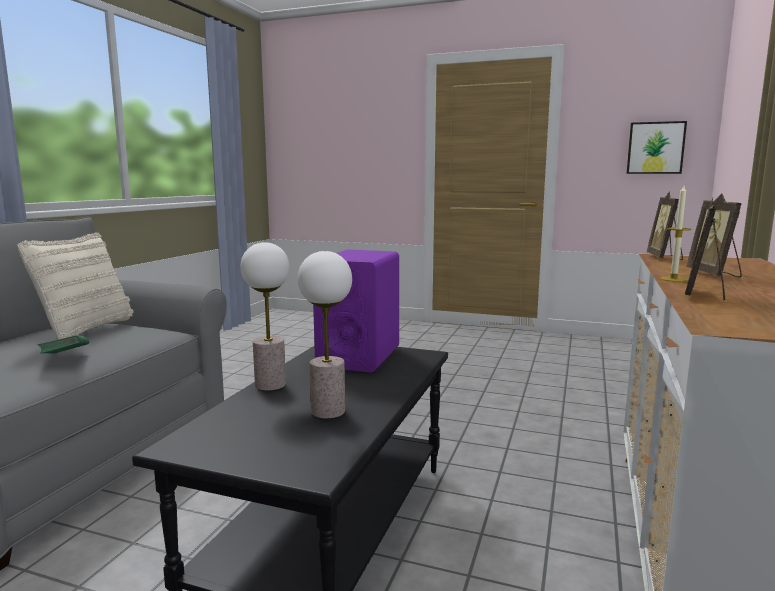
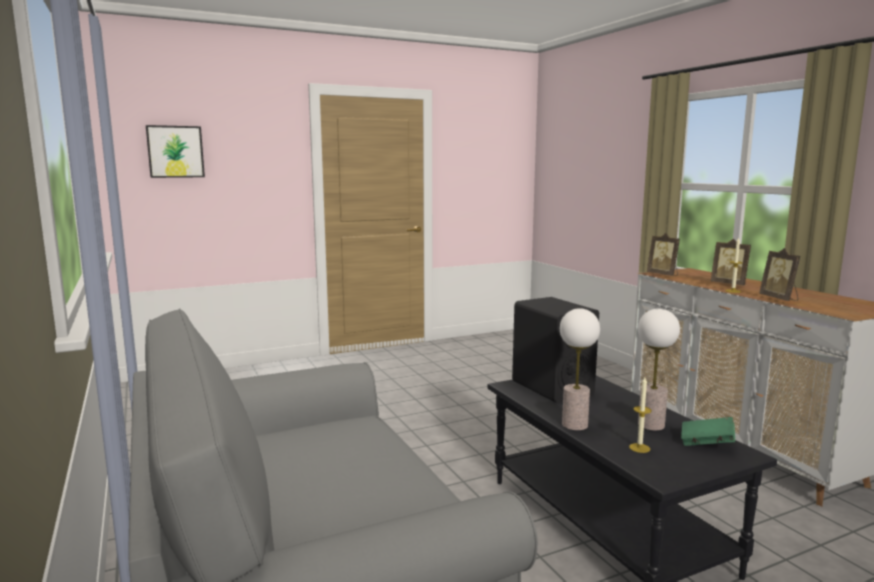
camera: 45 degrees left, 0 degrees up
beige pillow [17,232,134,340] -> none
green book [38,335,89,354] -> green book moved to [681,417,735,446]
purple speaker [313,249,399,373] -> black speaker [512,297,599,403]
picture [626,121,687,174] -> picture moved to [146,125,205,178]
none -> candle [629,377,652,453]

